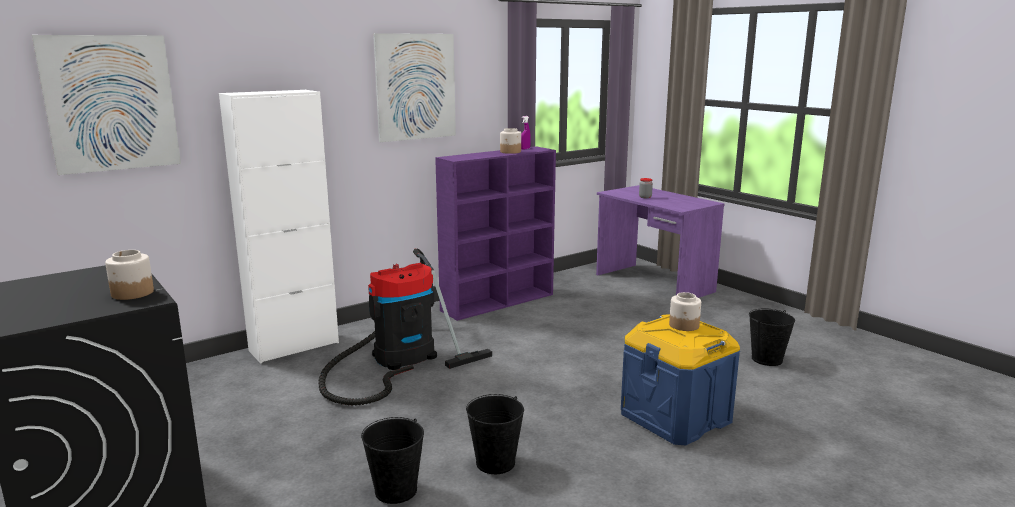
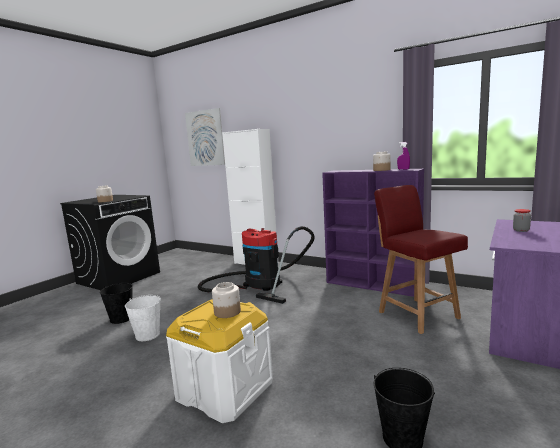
camera: 70 degrees right, 5 degrees down
picture [373,33,456,142] -> none
black bucket [466,394,524,474] -> white bucket [125,295,161,341]
blue storage box [621,314,740,445] -> white storage box [166,299,273,423]
none -> red chair [374,185,468,334]

